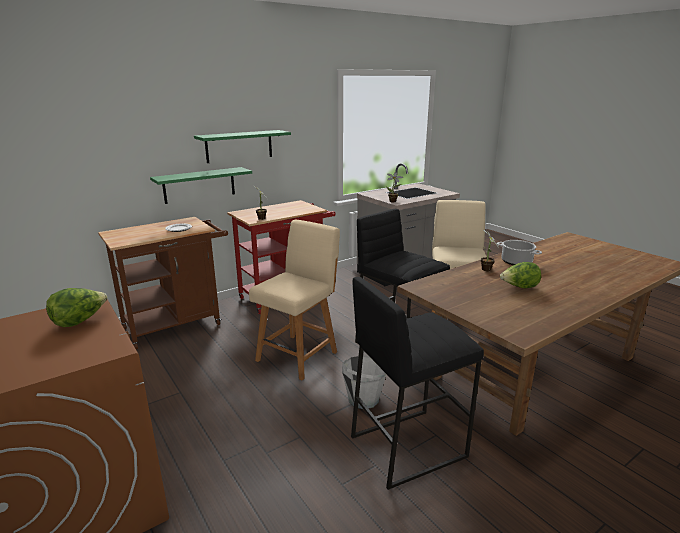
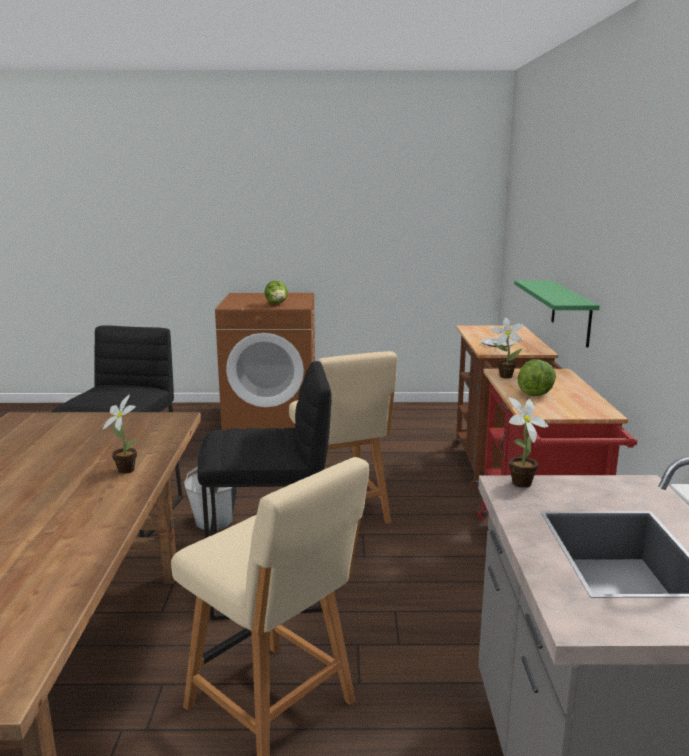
camera: 125 degrees right, 5 degrees down
green shelf [194,130,291,163] -> none
cooking pot [497,240,542,265] -> none
lettuce [500,262,541,288] -> lettuce moved to [517,359,556,396]

